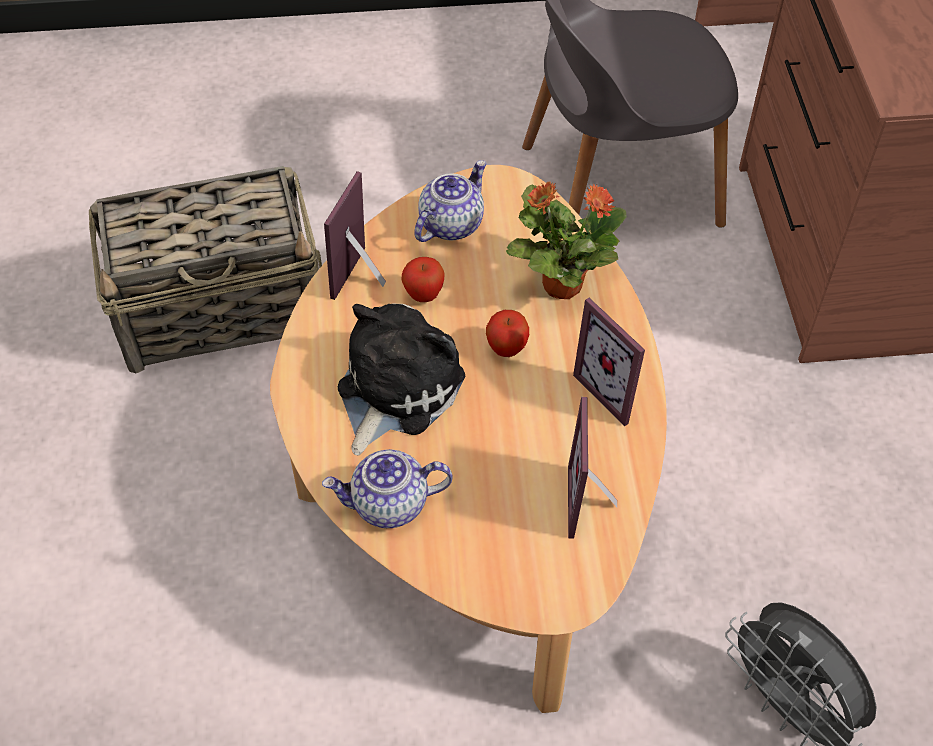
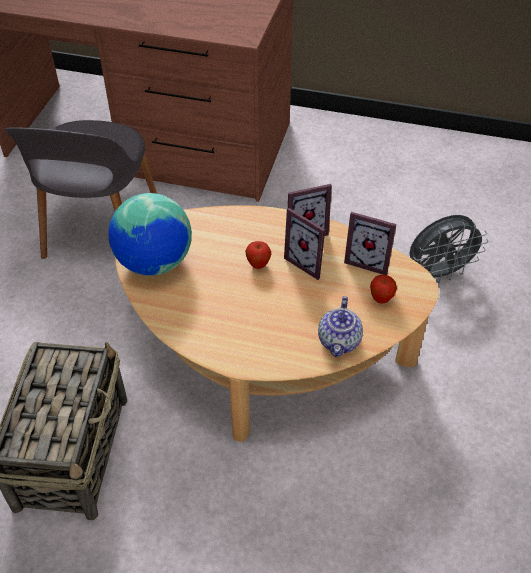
camera: 70 degrees left, 5 degrees down
picture frame [324,171,386,300] -> picture frame moved to [284,208,325,280]
plush toy [338,303,465,456] -> none
apple [401,257,445,302] -> apple moved to [370,275,397,303]
teapot [415,160,487,242] -> globe [108,193,192,276]
potted plant [506,181,627,299] -> none

